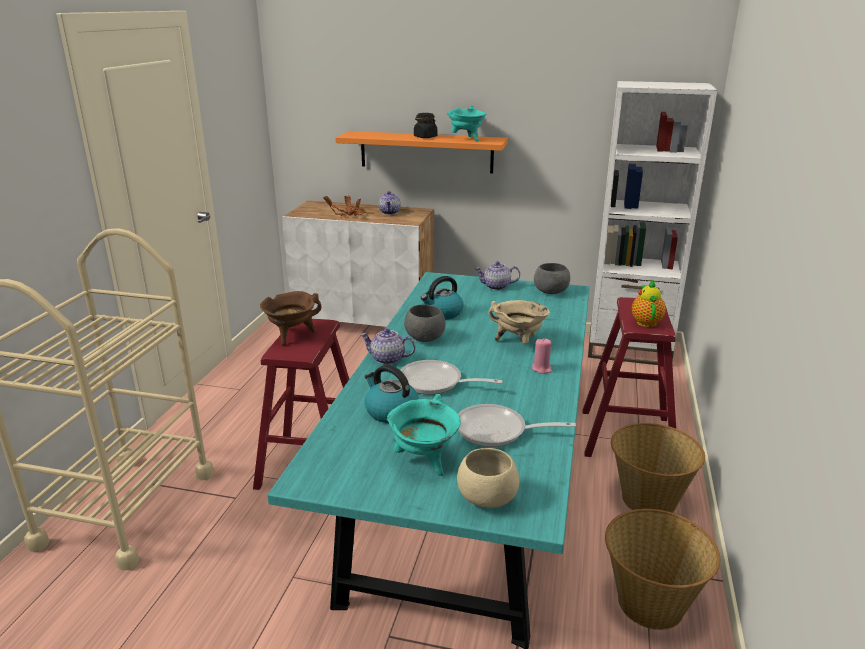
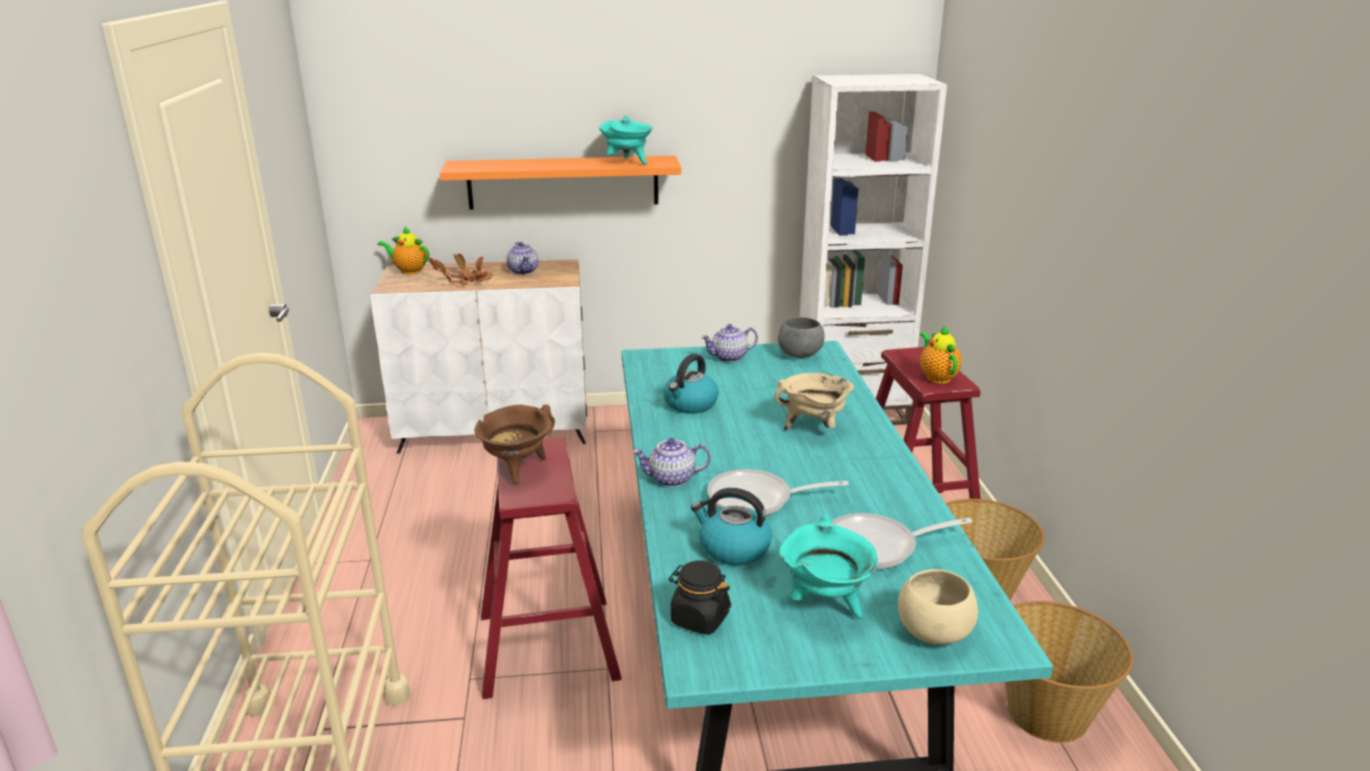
camera: 20 degrees left, 0 degrees up
grey bowl [404,304,446,342] -> none
black jar [414,113,437,138] -> black jar moved to [669,560,731,635]
pink candle [532,338,552,374] -> none
none -> teapot [378,226,430,274]

